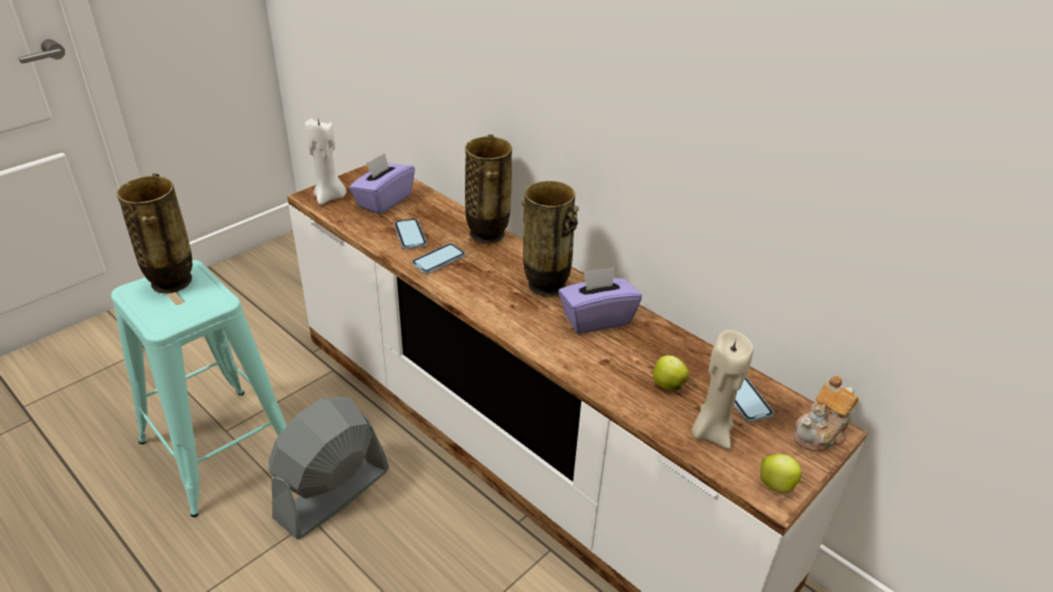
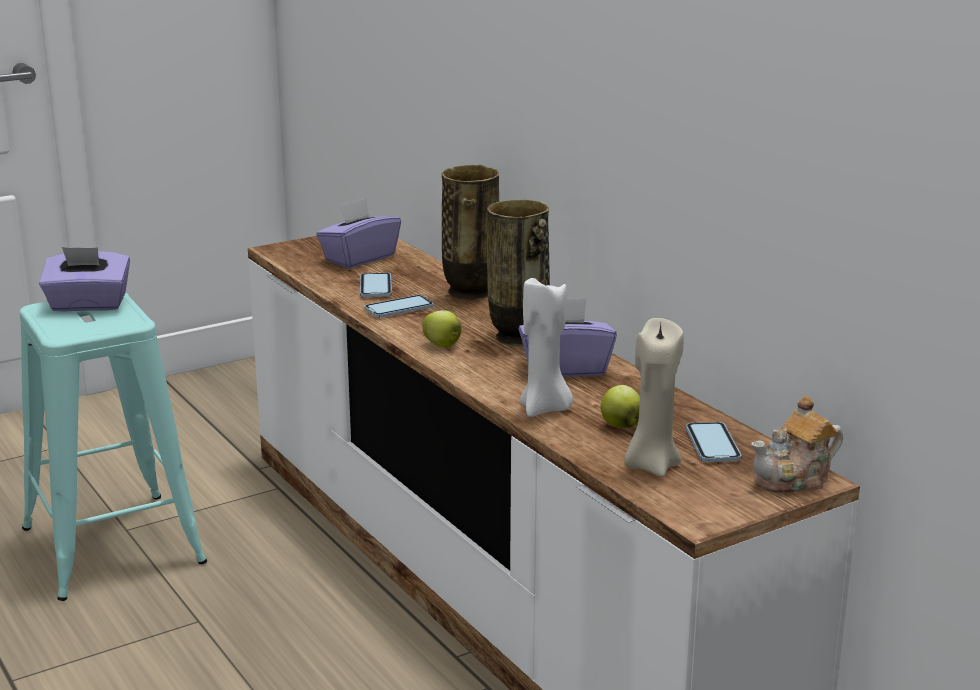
camera: 15 degrees right, 15 degrees down
vase [117,173,192,294] -> purple tissue box [39,247,130,312]
grey fan [269,397,389,539] -> none
white candle [305,119,347,205] -> white candle moved to [520,274,573,417]
apple [760,454,804,493] -> apple moved to [422,310,462,347]

